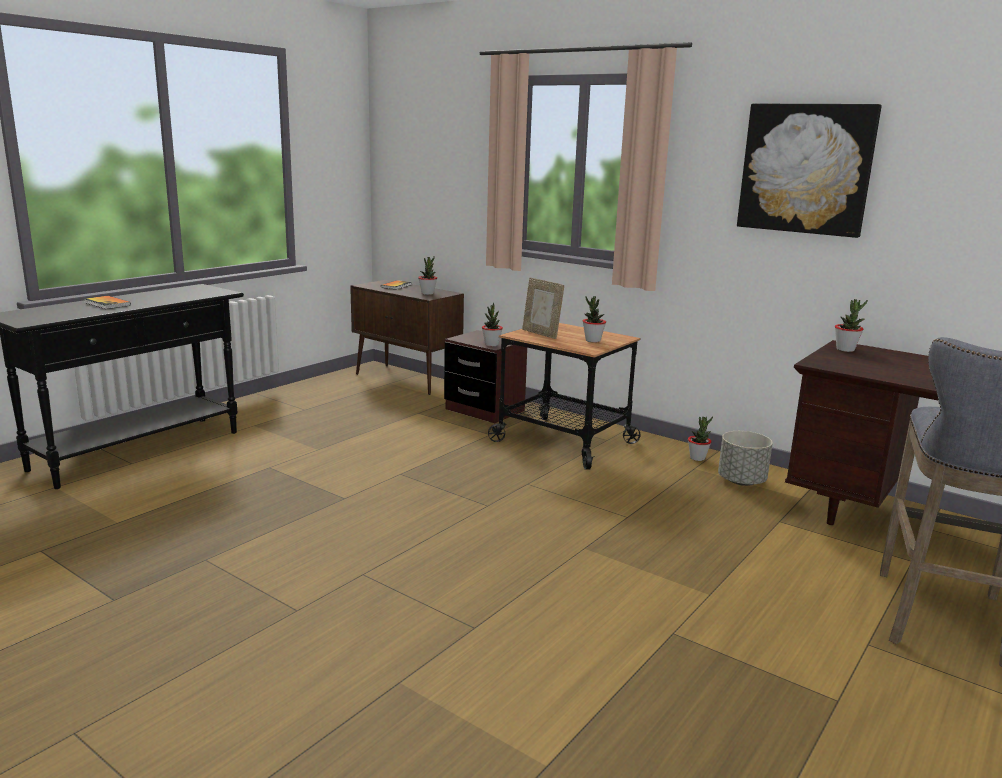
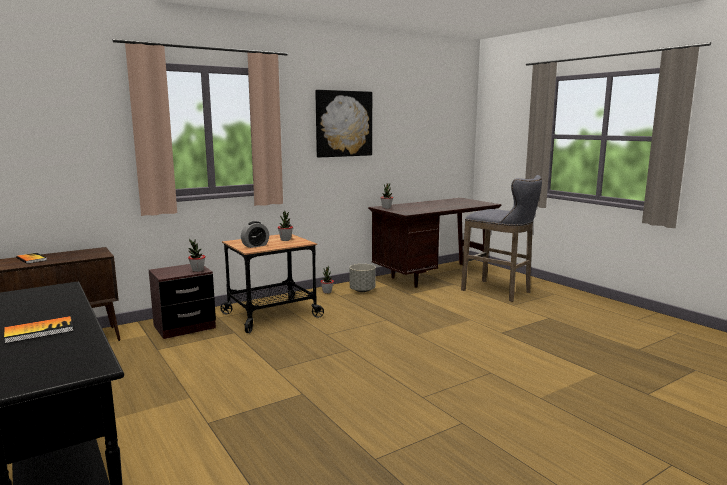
camera: 70 degrees left, 5 degrees down
potted plant [418,256,437,295] -> none
picture frame [522,277,564,339] -> alarm clock [241,221,269,248]

